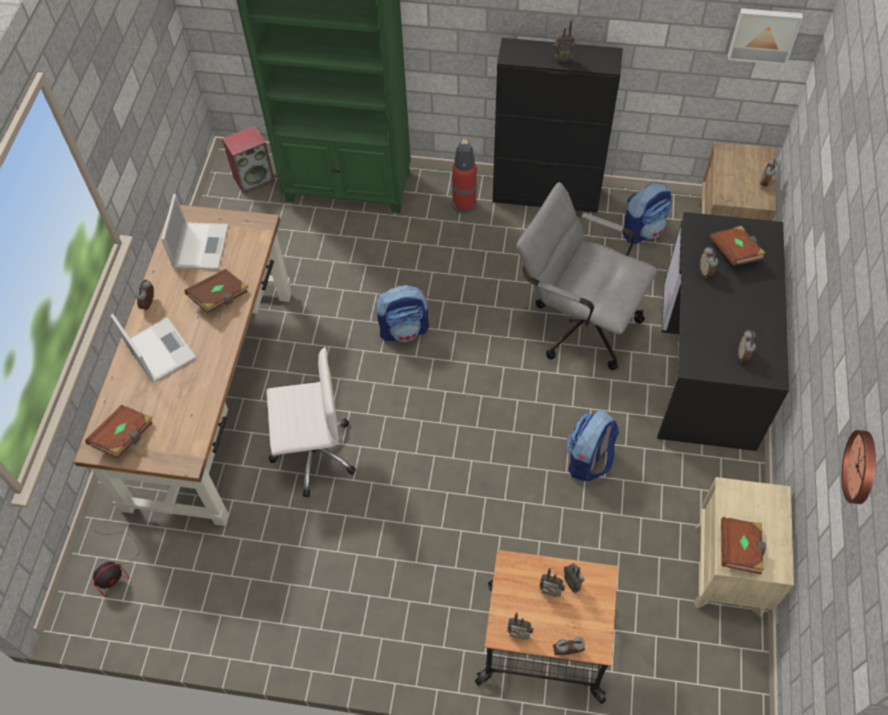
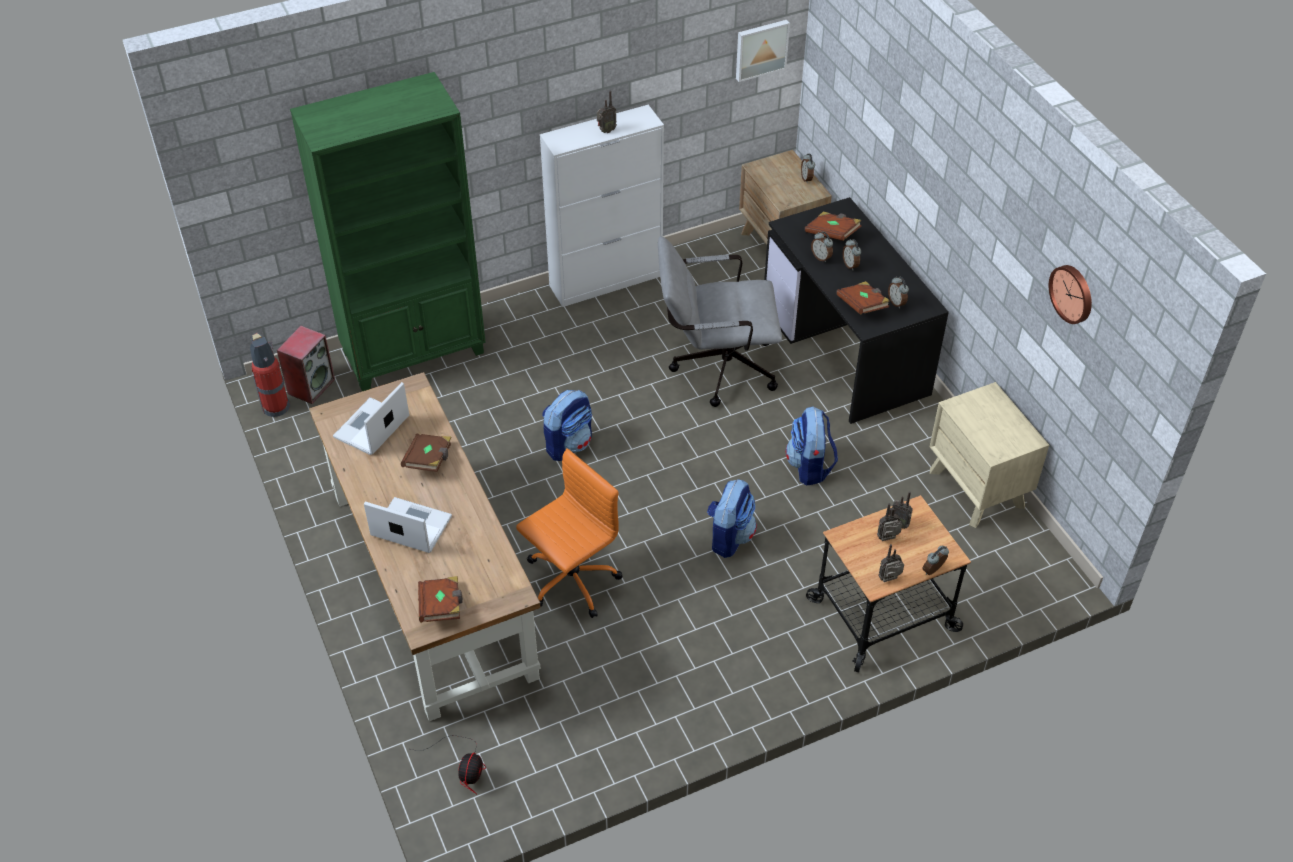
camera: 35 degrees left, 10 degrees down
alarm clock [136,279,154,311] -> alarm clock moved to [843,239,861,271]
laptop [161,194,229,270] -> laptop turned 120 degrees counterclockwise [333,382,409,455]
white office chair [266,347,356,497] -> orange office chair [516,448,622,618]
fire extinguisher [452,139,477,214] -> fire extinguisher moved to [250,333,290,417]
black cabinet [493,38,623,213] -> white cabinet [540,105,664,307]
backpack [623,182,671,244] -> backpack moved to [707,479,757,558]
brown book [721,517,766,574] -> brown book moved to [836,281,889,315]

